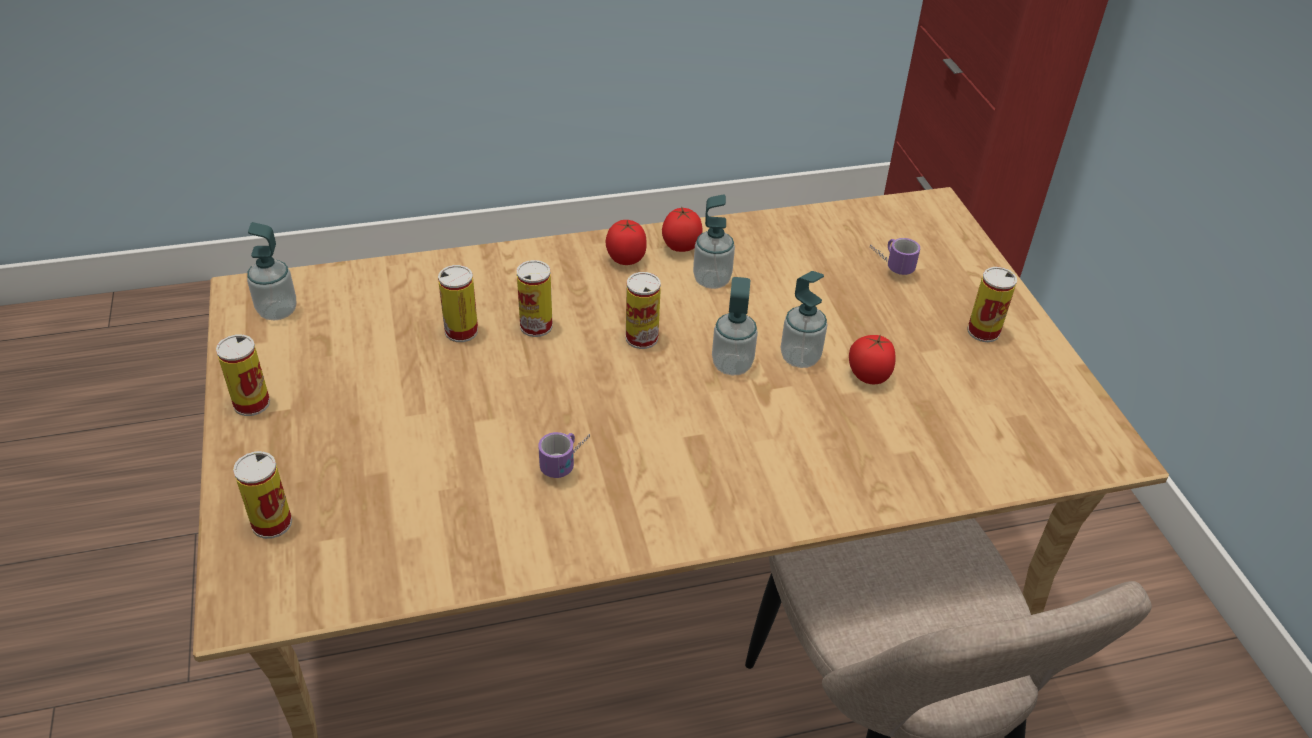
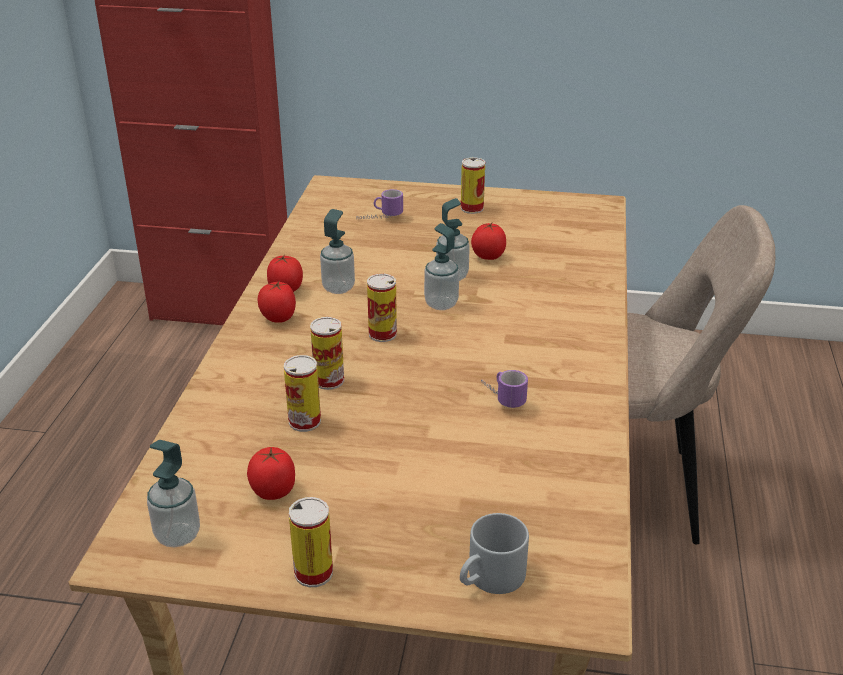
camera: 65 degrees left, 10 degrees down
can [233,451,292,539] -> grey mug [460,513,529,594]
none -> tomato [247,447,295,500]

